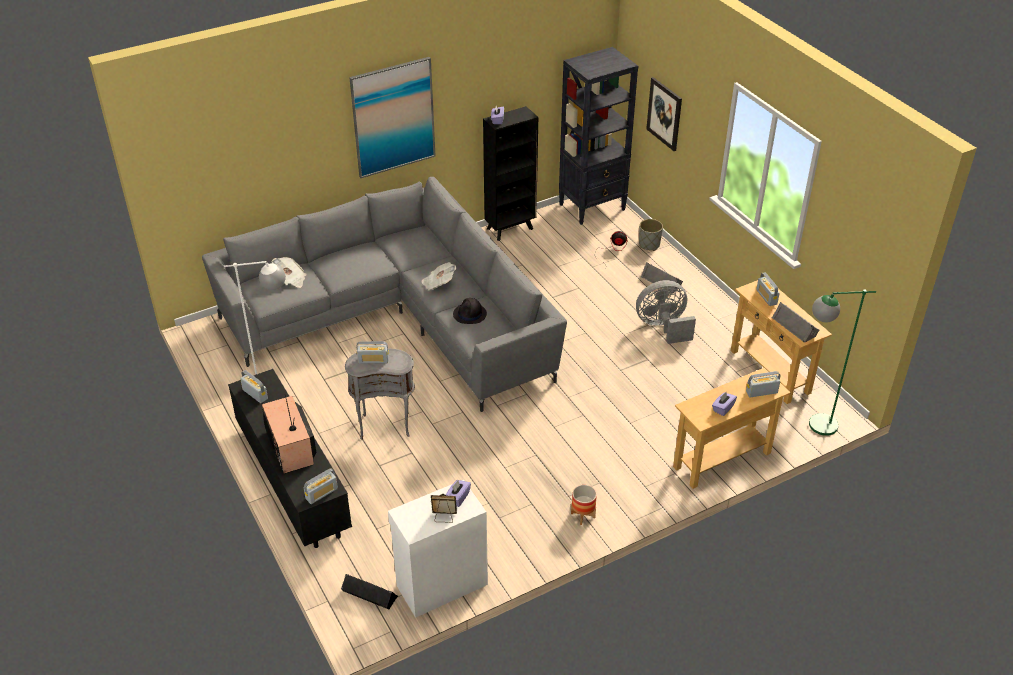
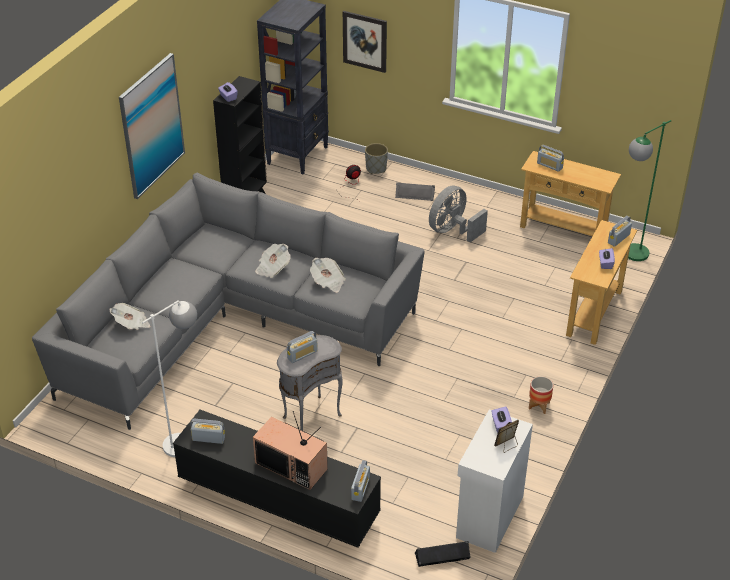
camera: 35 degrees left, 0 degrees up
black hat [453,298,487,324] -> newspaper [310,258,346,293]
grey speaker [772,302,820,343] -> none

